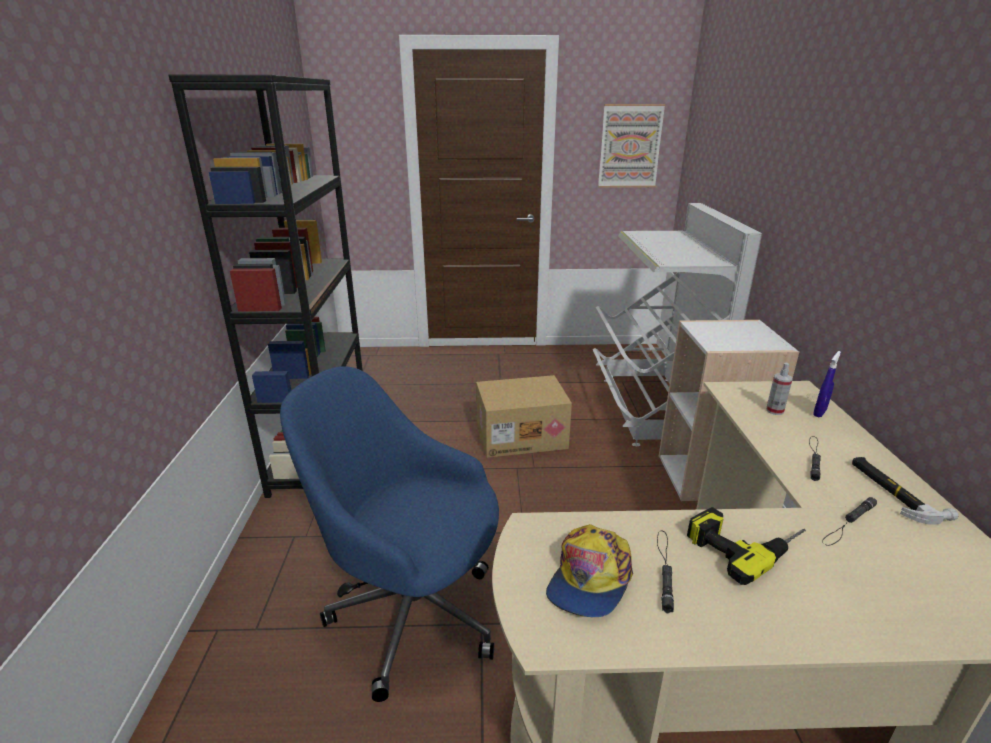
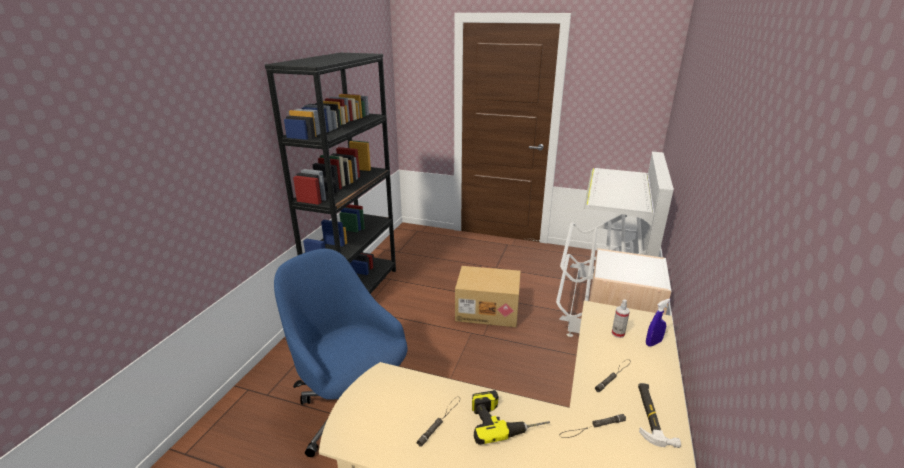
camera: 20 degrees right, 0 degrees up
cap [546,524,633,617] -> none
picture [598,104,665,188] -> none

